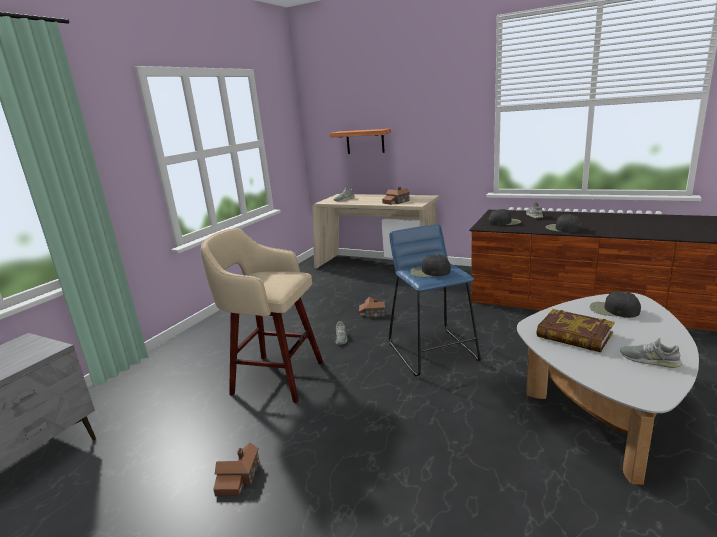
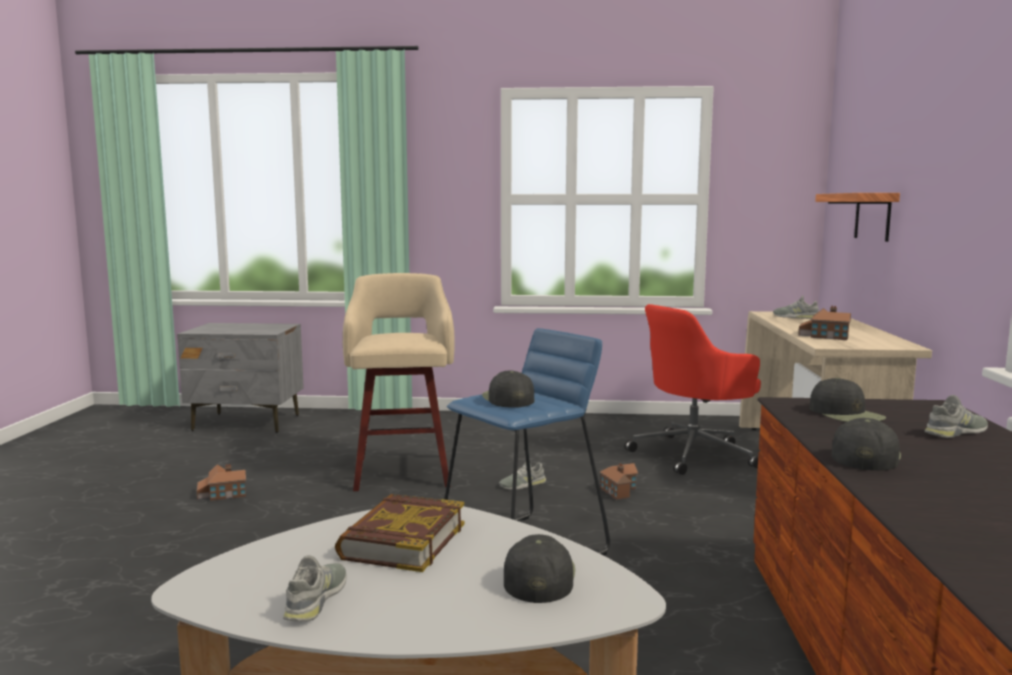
camera: 65 degrees right, 10 degrees down
none -> red office chair [625,304,761,475]

